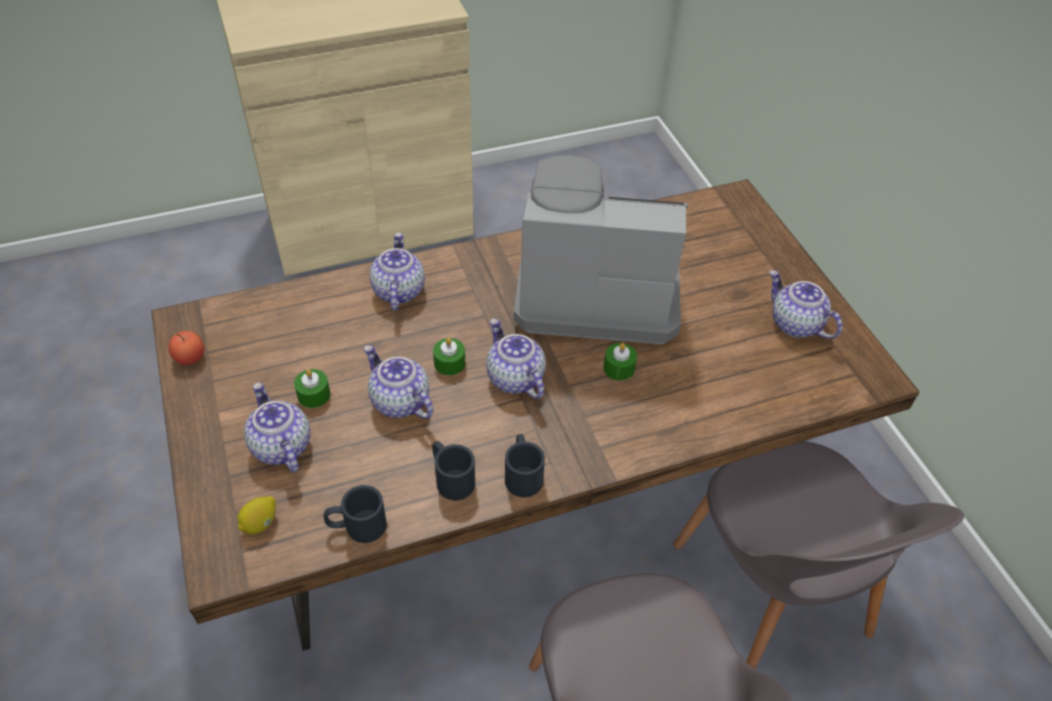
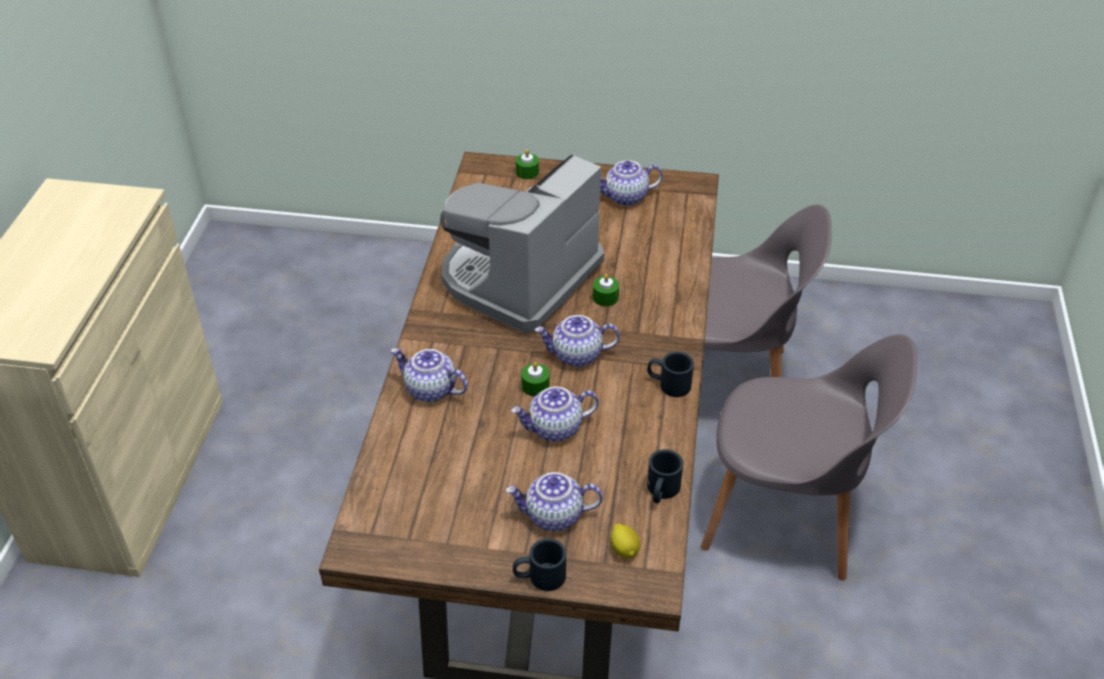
camera: 60 degrees left, 5 degrees down
apple [168,331,204,365] -> none
green candle [294,369,330,408] -> green candle moved to [516,149,539,179]
black mug [432,441,475,500] -> black mug moved to [513,538,566,591]

